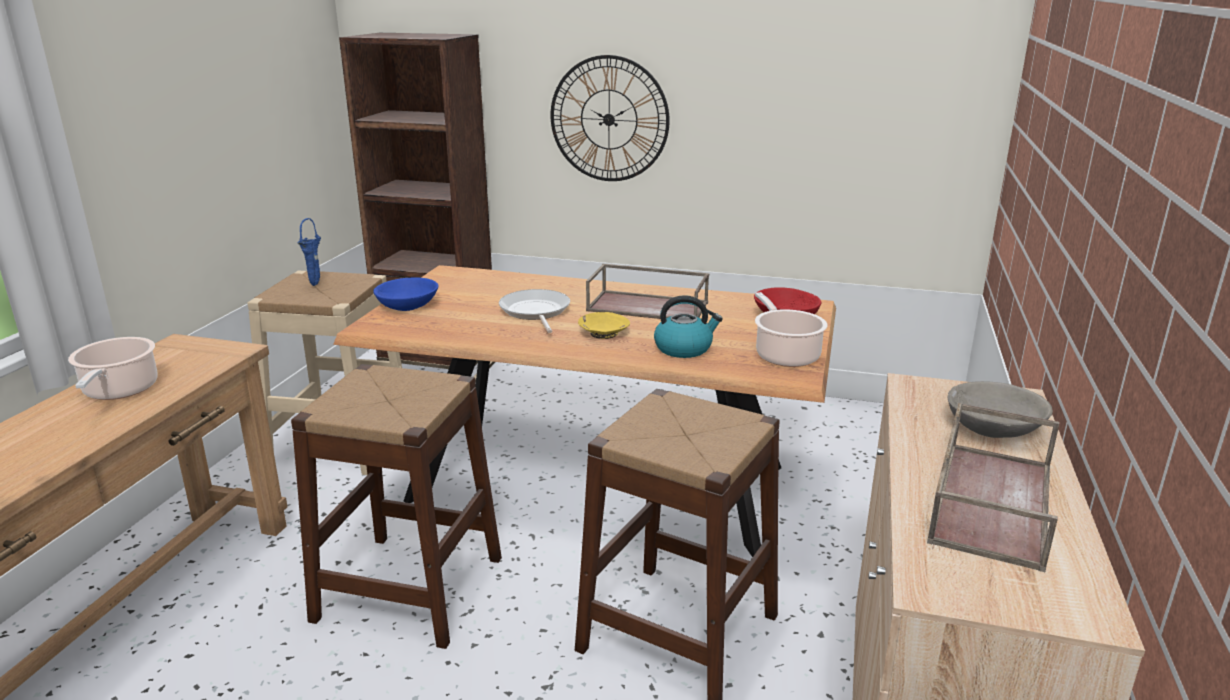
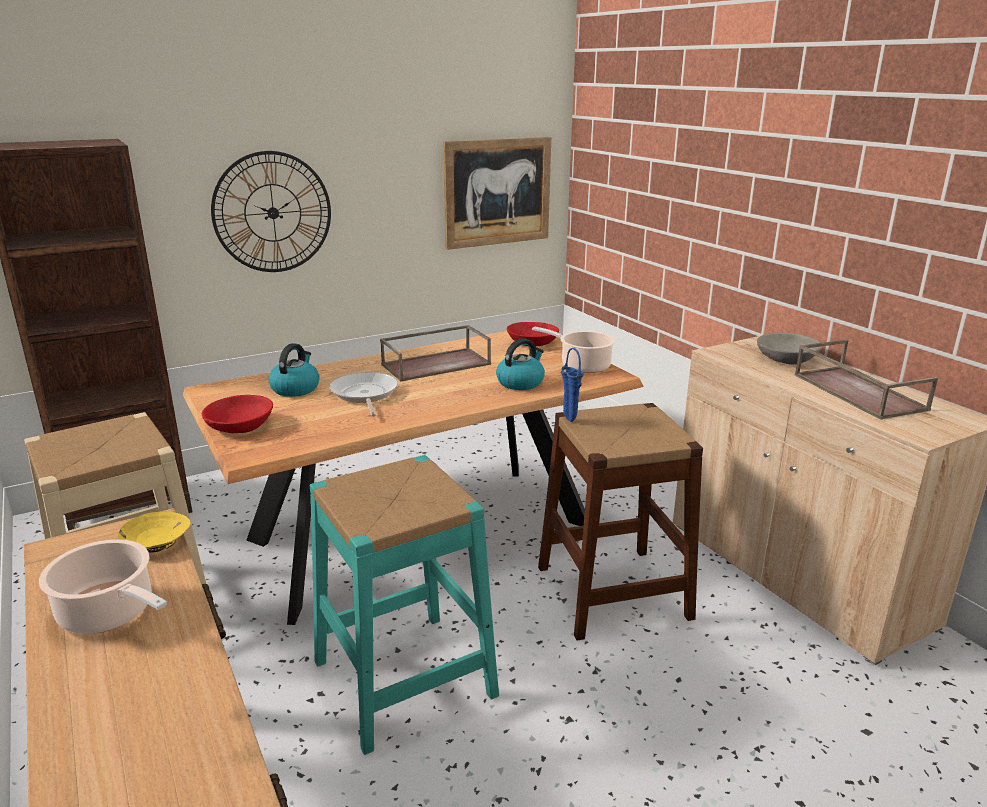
camera: 45 degrees left, 0 degrees up
brown stool [291,364,502,649] -> turquoise stool [310,455,499,755]
blue vase [297,218,321,286] -> blue vase moved to [561,348,584,422]
blue bowl [373,277,439,311] -> red bowl [202,395,273,433]
frying pan [499,289,570,333] -> frying pan turned 45 degrees clockwise [330,372,398,417]
yellow bowl [578,312,630,339] -> yellow bowl moved to [118,512,191,553]
none -> kettle [268,343,320,397]
none -> picture [443,137,551,250]

